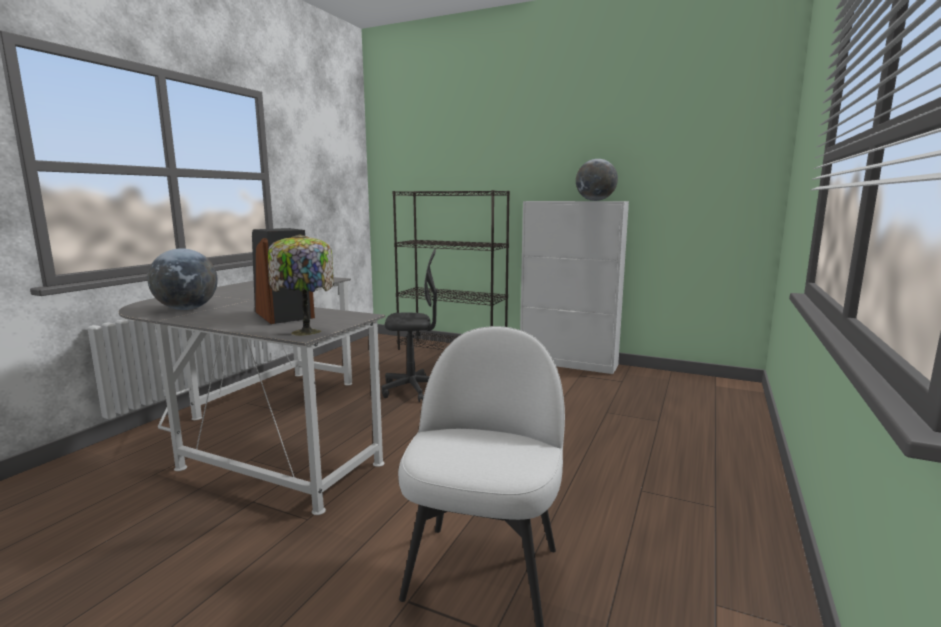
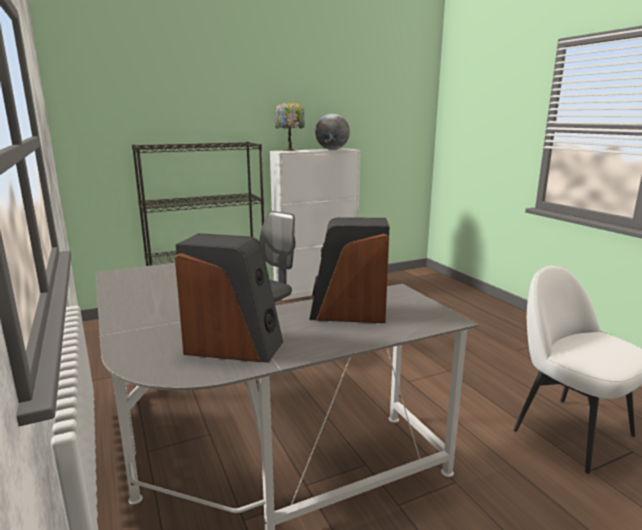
camera: 50 degrees left, 5 degrees up
globe [147,248,218,310] -> speaker [175,233,283,363]
table lamp [268,234,334,336] -> table lamp moved to [275,101,305,151]

